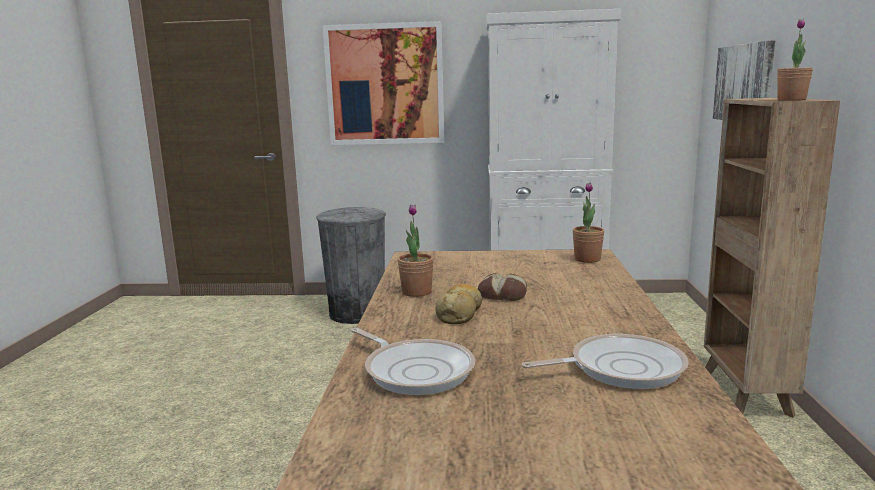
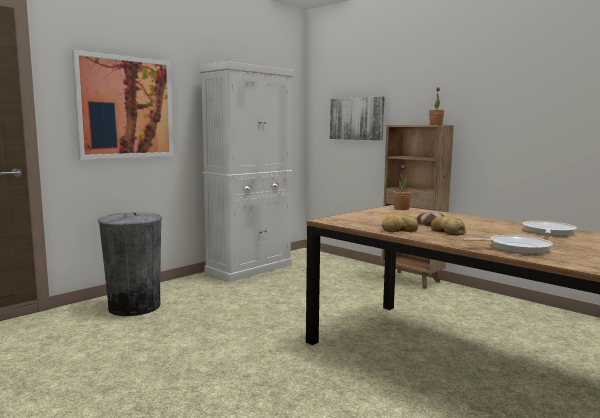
camera: 50 degrees left, 5 degrees down
potted plant [398,204,434,297] -> bread [381,215,418,232]

